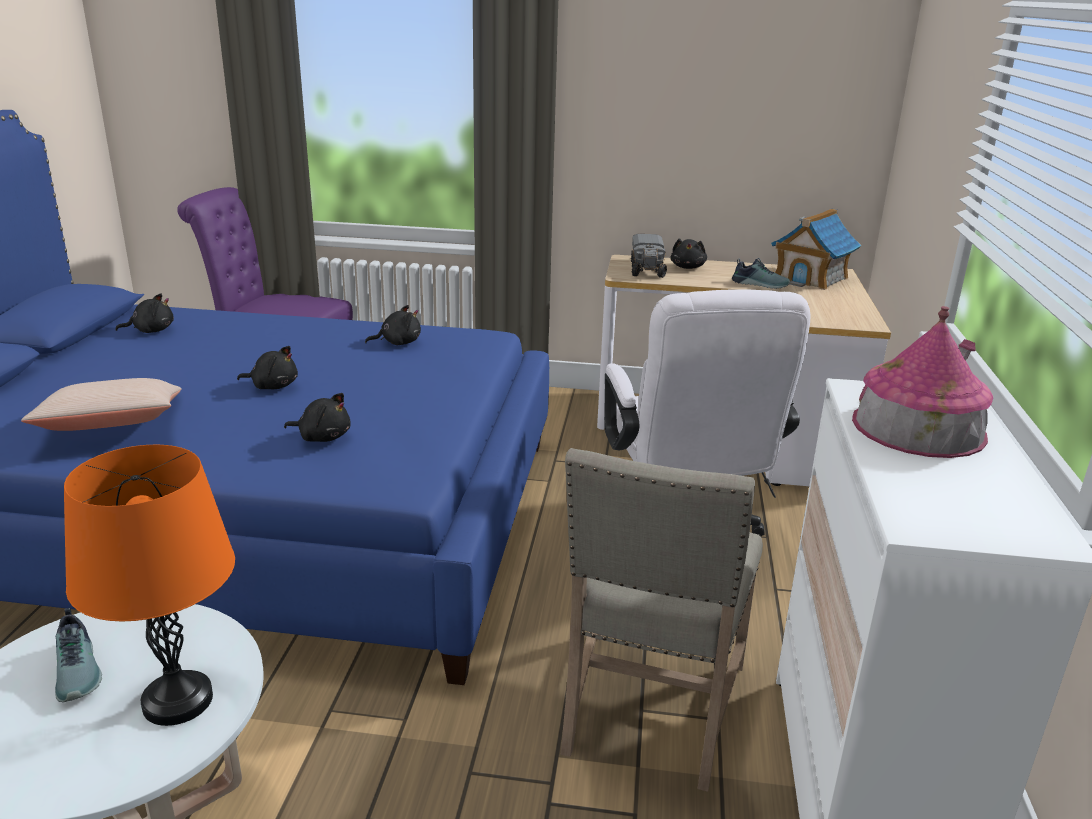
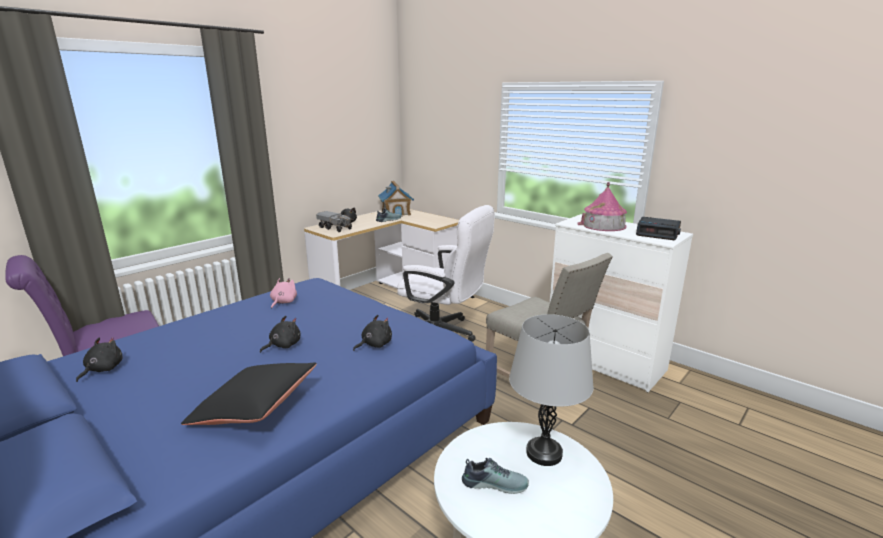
camera: 55 degrees left, 5 degrees down
beige pillow [21,378,181,431] -> black pillow [181,363,317,425]
orange table lamp [64,445,235,726] -> grey table lamp [509,314,594,466]
black plush toy [365,305,421,345] -> pink plush toy [270,278,297,309]
none -> alarm clock [636,217,681,240]

